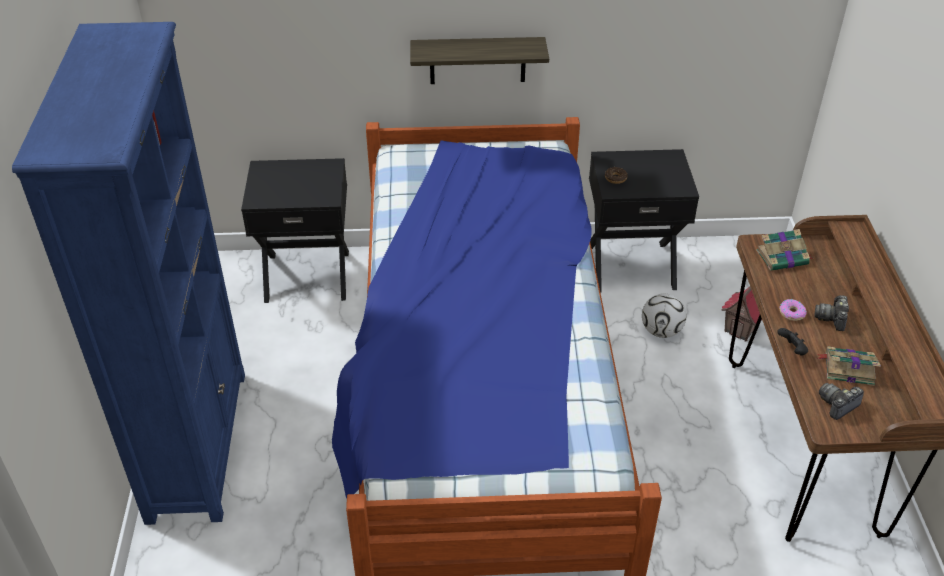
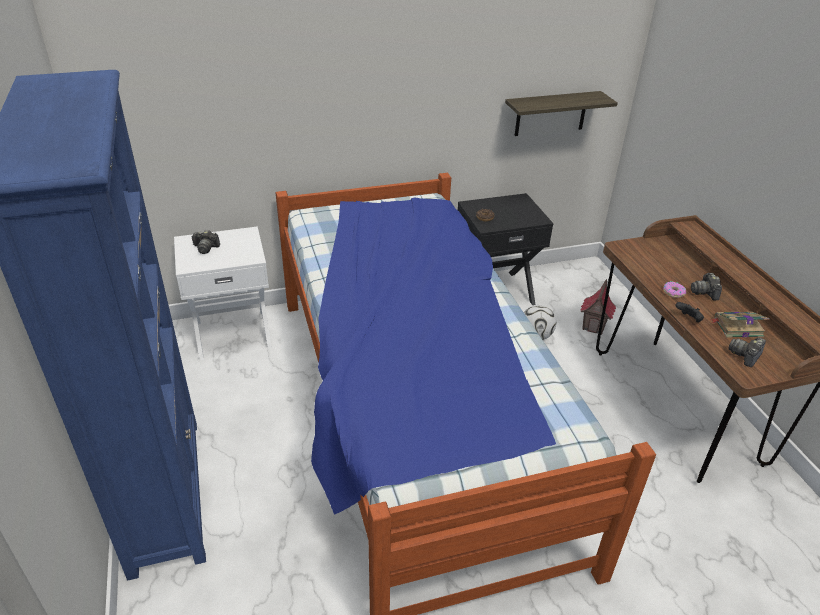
camera: 15 degrees left, 5 degrees down
black nightstand [241,158,349,303] -> white nightstand [174,227,272,361]
shelf [410,37,549,84] -> shelf moved to [505,91,618,136]
book [756,229,813,271] -> none
none -> camera [191,230,220,254]

